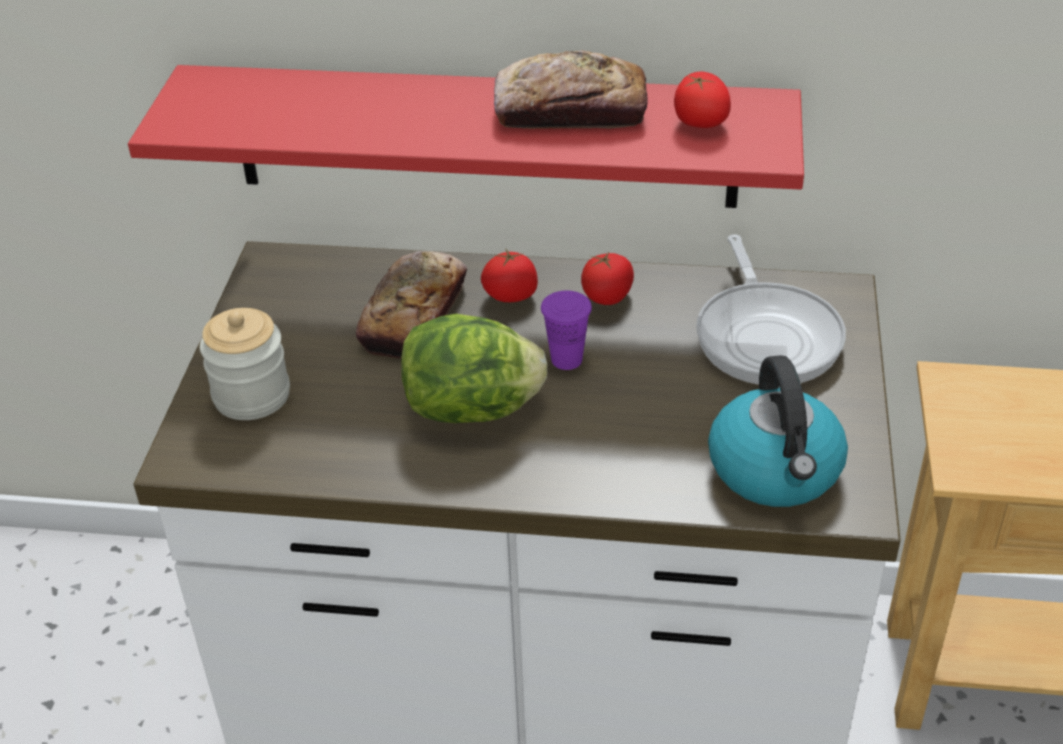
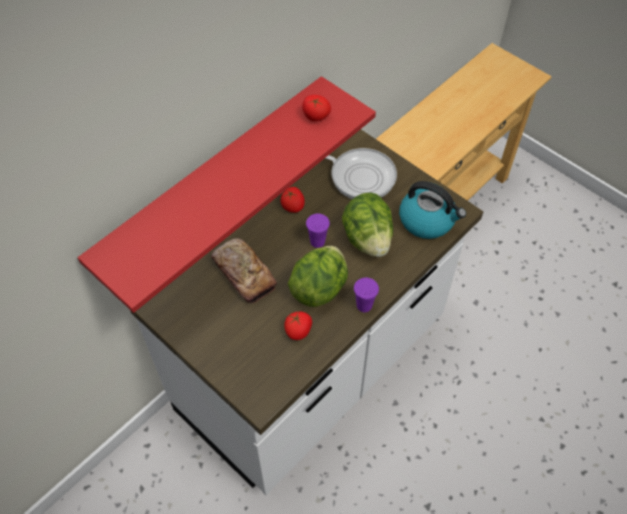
camera: 55 degrees left, 15 degrees up
jar [200,308,290,420] -> none
tomato [481,248,538,302] -> tomato moved to [284,312,312,340]
bread [494,51,648,129] -> none
none -> lettuce [342,193,393,257]
none -> purple cup [354,278,379,312]

